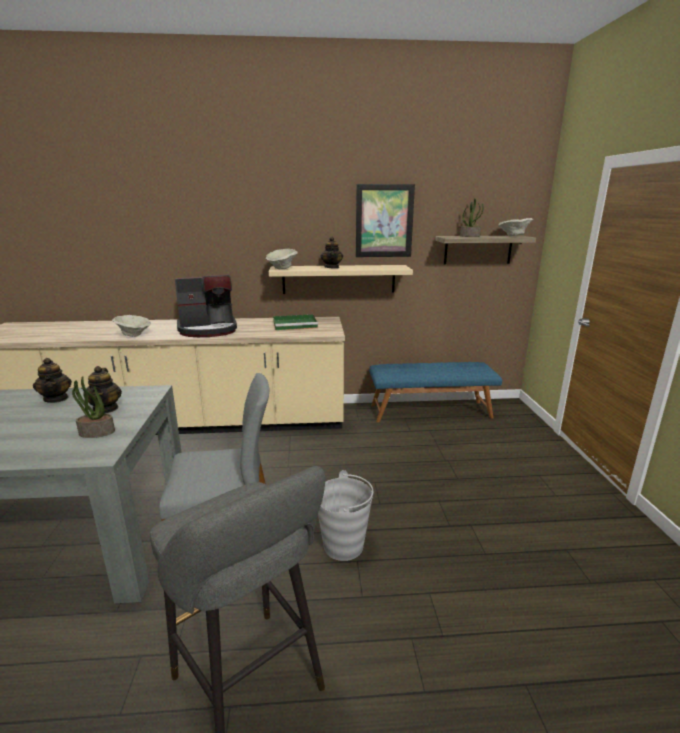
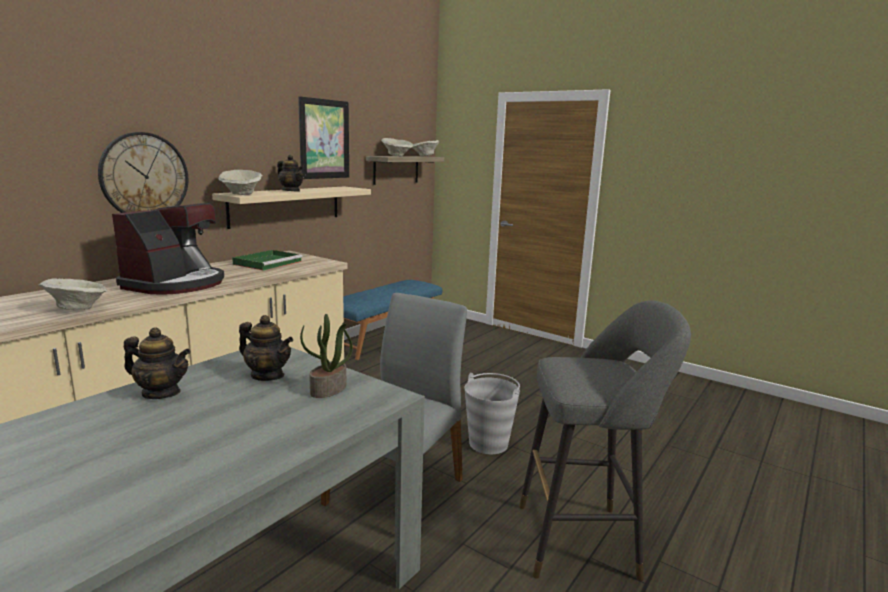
camera: 50 degrees left, 5 degrees down
potted plant [460,199,484,237] -> beige bowl [381,138,413,156]
none -> wall clock [98,132,188,213]

